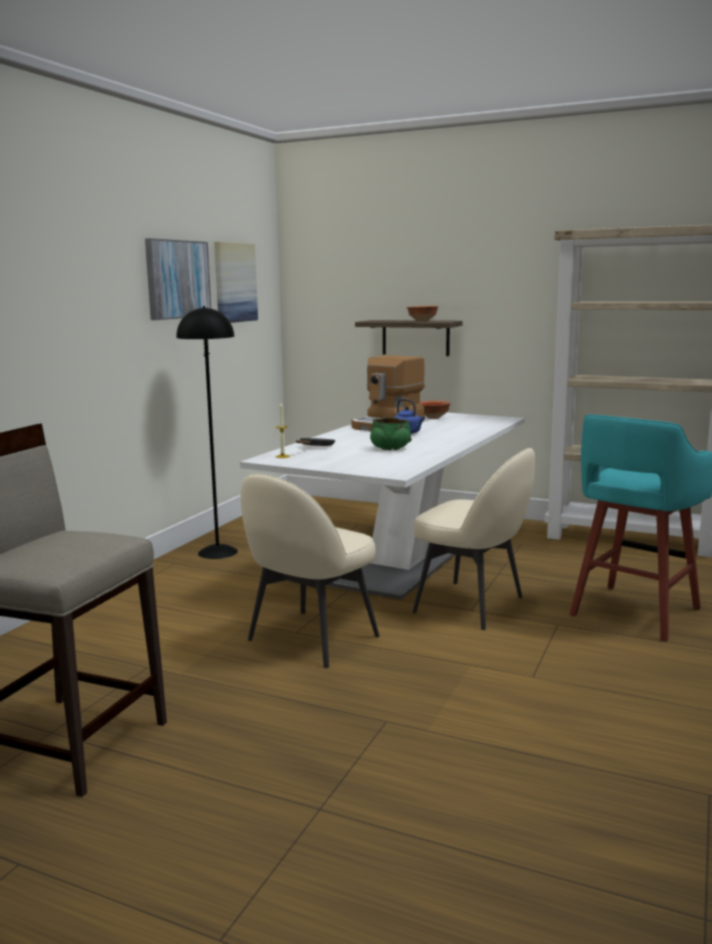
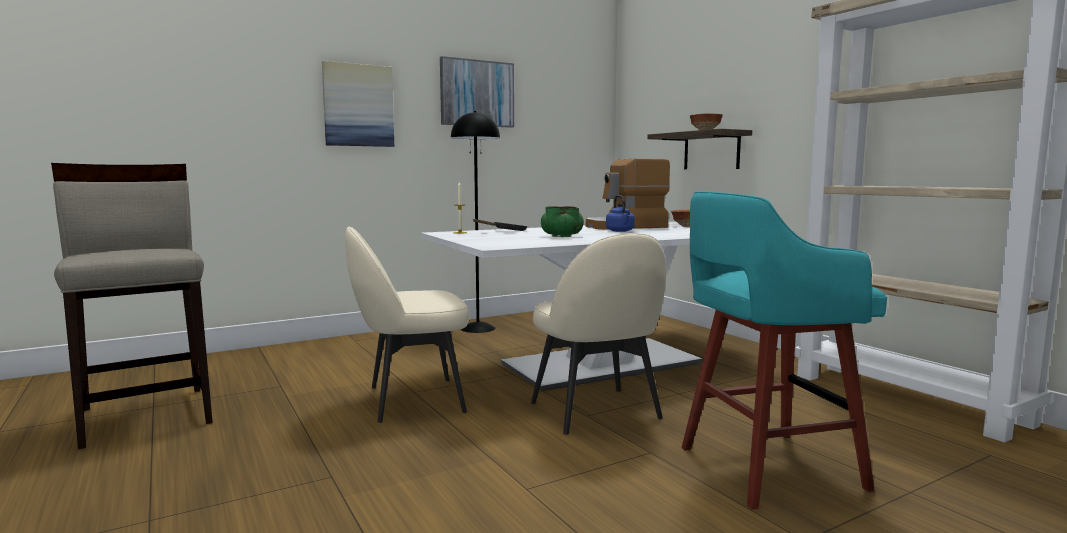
camera: 35 degrees right, 5 degrees down
picture [214,242,258,323] -> picture moved to [322,61,394,147]

